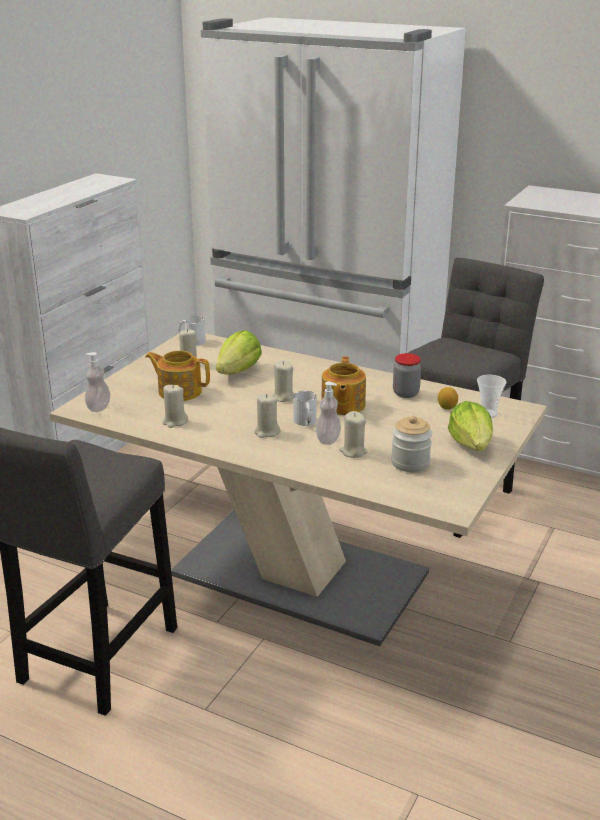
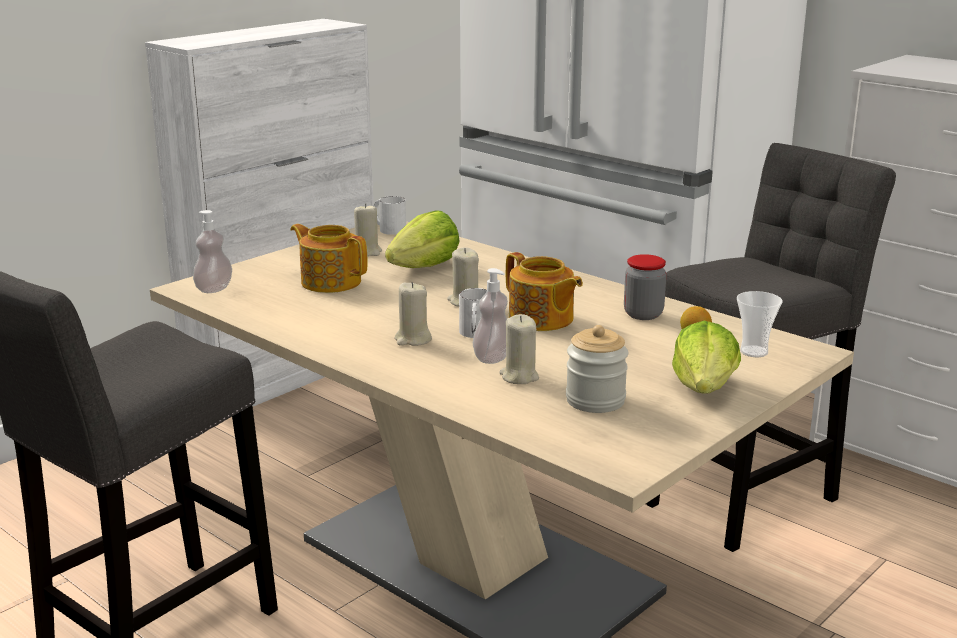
camera: 15 degrees right, 5 degrees down
beige candle [163,384,188,428] -> none
teapot [321,356,366,415] -> teapot turned 60 degrees counterclockwise [506,252,583,331]

